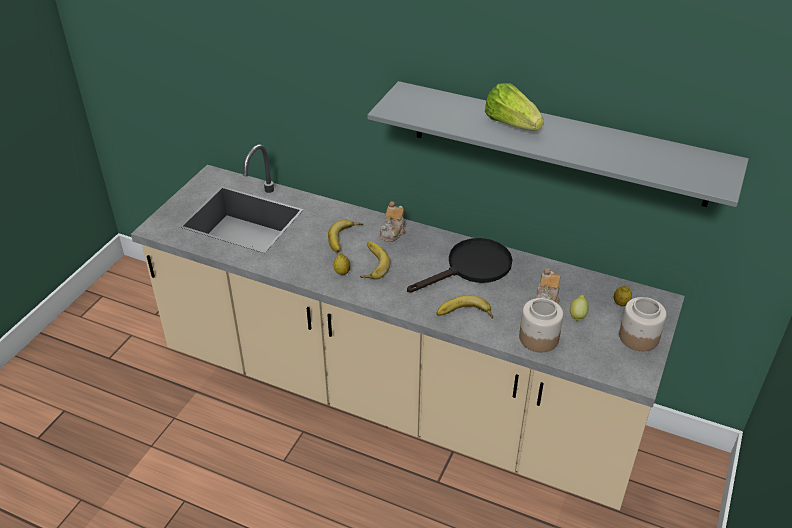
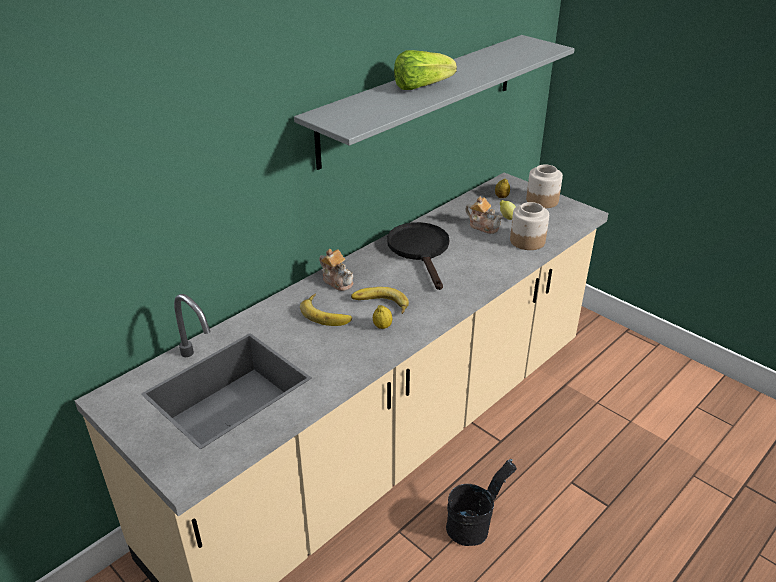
camera: 70 degrees left, 5 degrees down
banana [437,295,493,318] -> none
none -> black bucket [446,459,517,546]

